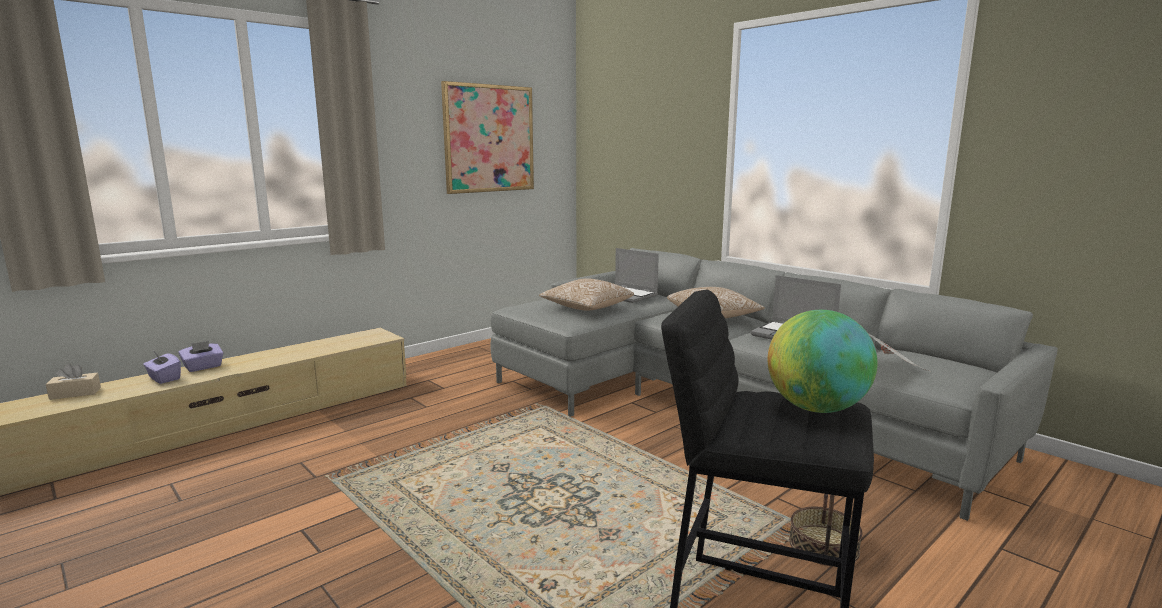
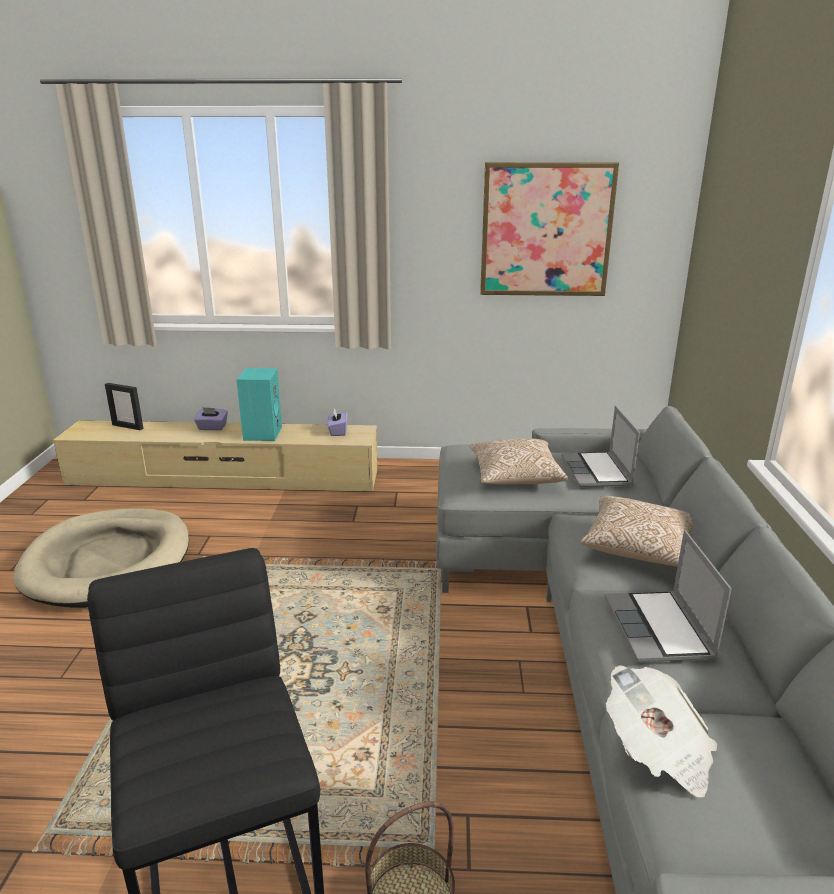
camera: 45 degrees right, 10 degrees up
beige tissue box [46,363,101,400] -> picture frame [105,383,144,430]
purple tissue box [143,353,181,384] -> purple tissue box moved to [327,408,347,436]
globe [767,310,878,413] -> none
none -> beige dog bed [14,508,189,608]
none -> turquoise speaker [237,368,282,441]

